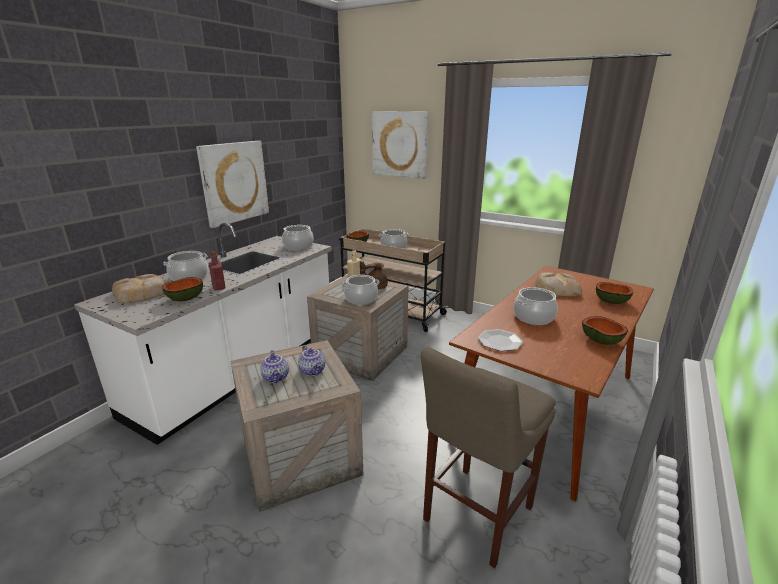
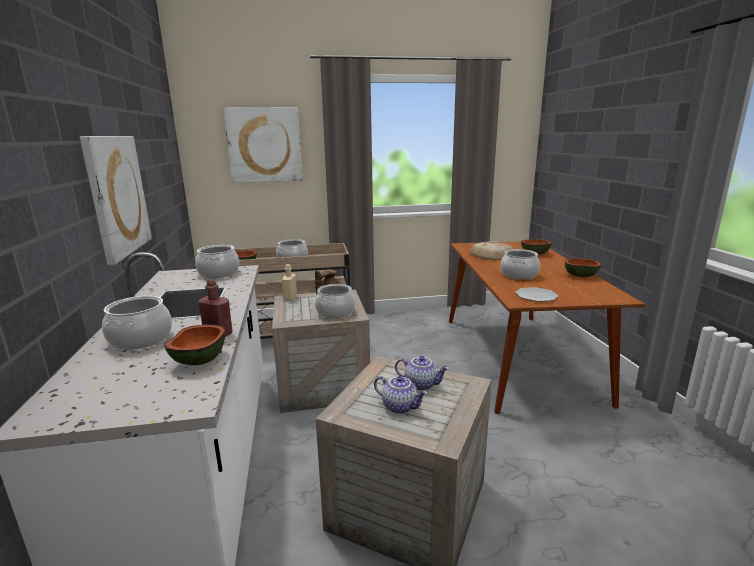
camera: 40 degrees left, 5 degrees down
bread [112,274,165,303] -> none
beige stool [421,347,556,568] -> none

